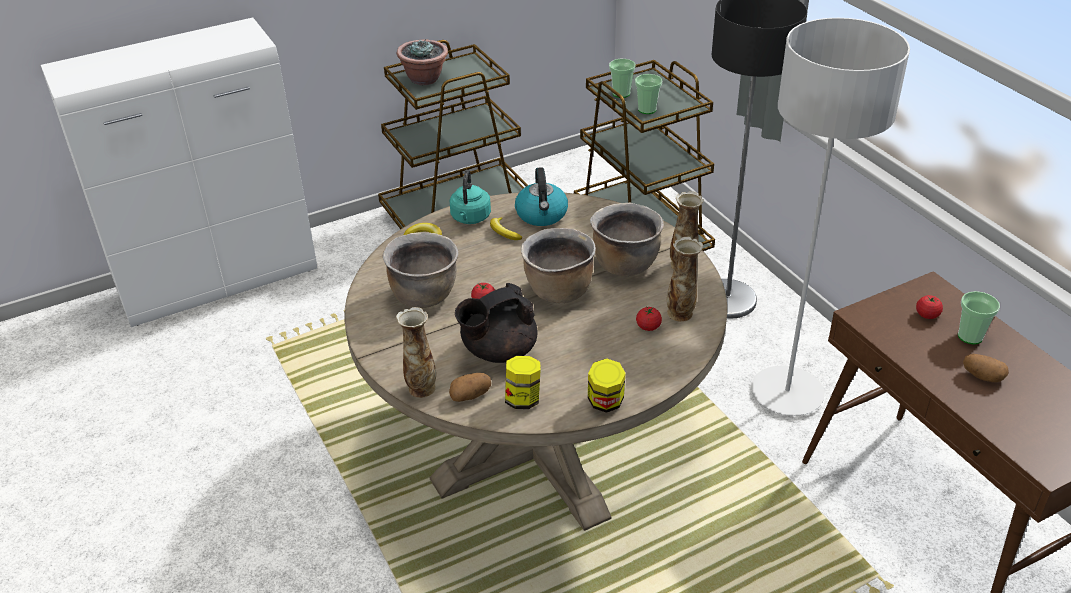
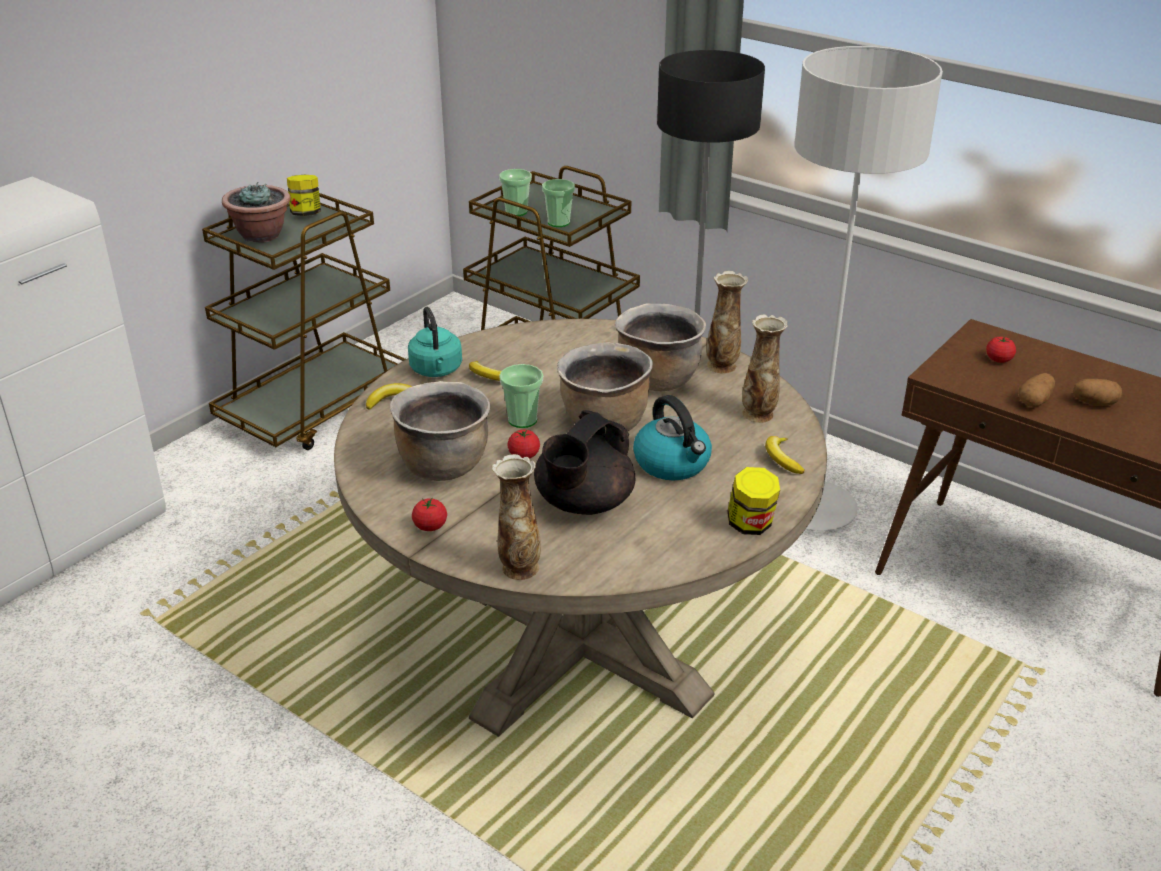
camera: 25 degrees left, 5 degrees down
potato [449,373,491,402] -> potato moved to [1018,373,1055,407]
jar [505,356,541,409] -> jar moved to [287,175,321,216]
kettle [515,167,568,226] -> kettle moved to [633,395,712,480]
tomato [636,306,662,331] -> tomato moved to [412,497,447,531]
cup [958,291,1000,345] -> cup moved to [499,364,543,428]
none -> banana [765,436,805,474]

